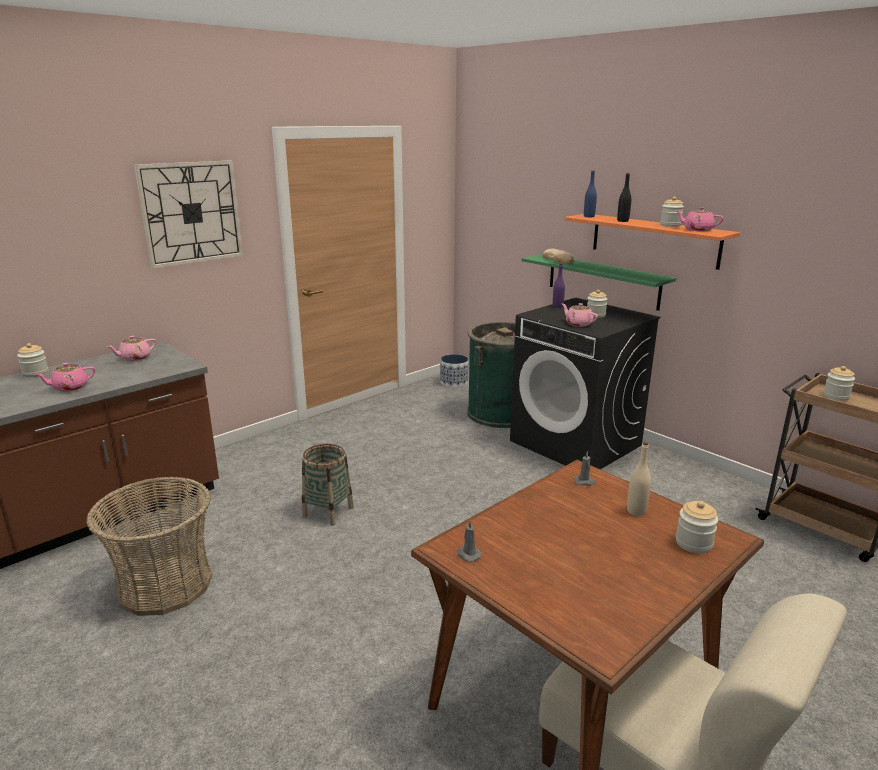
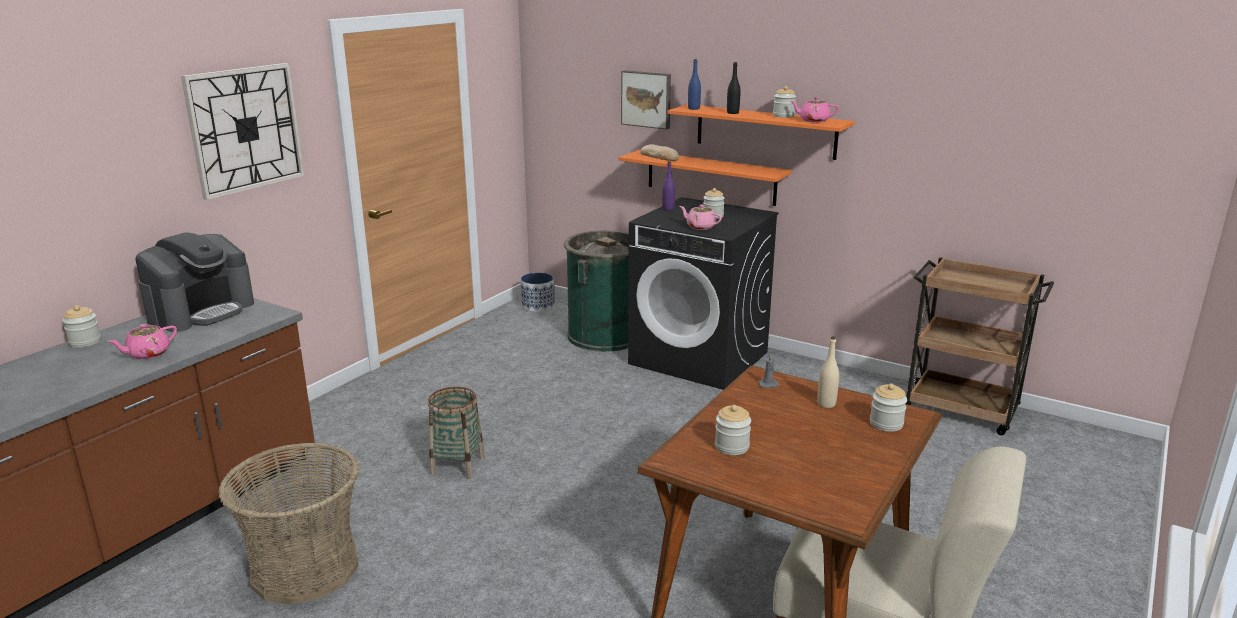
camera: 15 degrees left, 0 degrees up
pink teapot [106,336,156,361] -> coffee machine [135,232,254,332]
grey candle [458,520,481,562] -> none
green shelf [521,254,676,311] -> orange shelf [619,150,792,206]
jar [823,366,855,401] -> jar moved to [715,405,751,455]
none -> picture [621,70,671,130]

